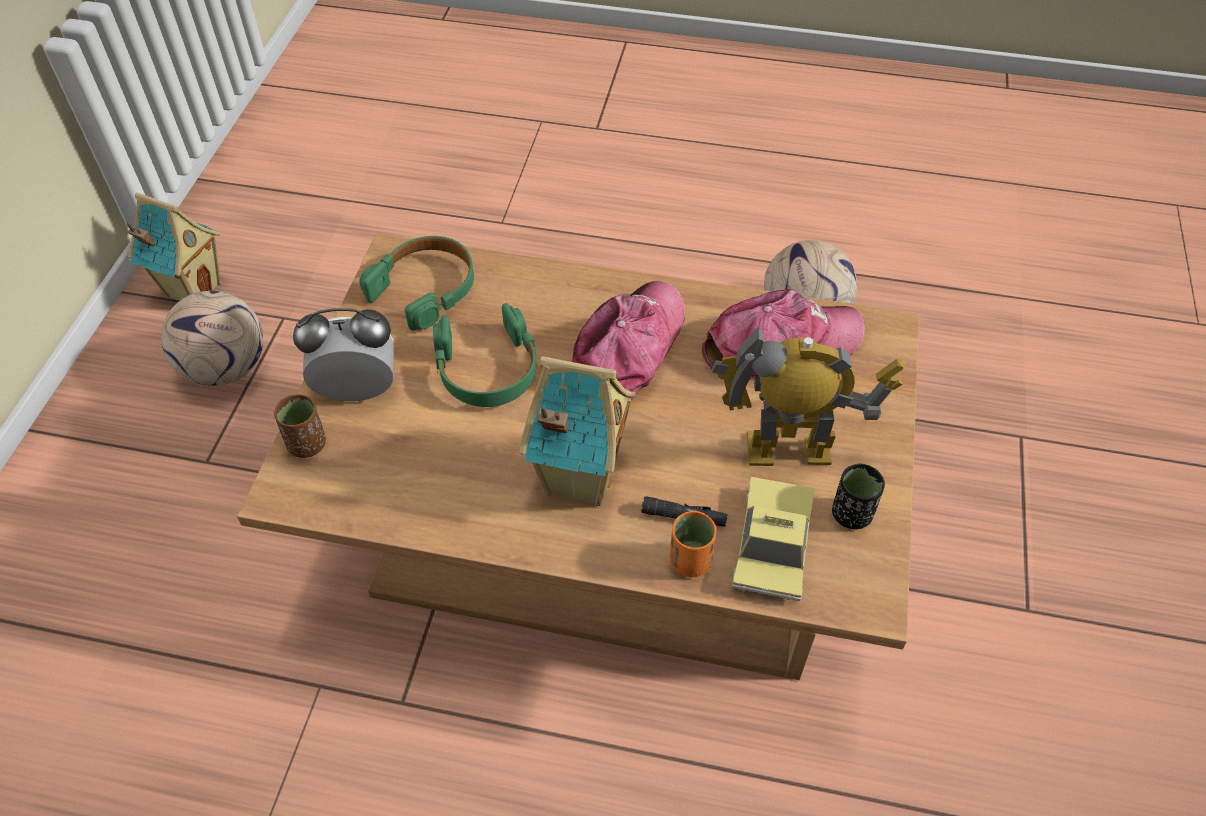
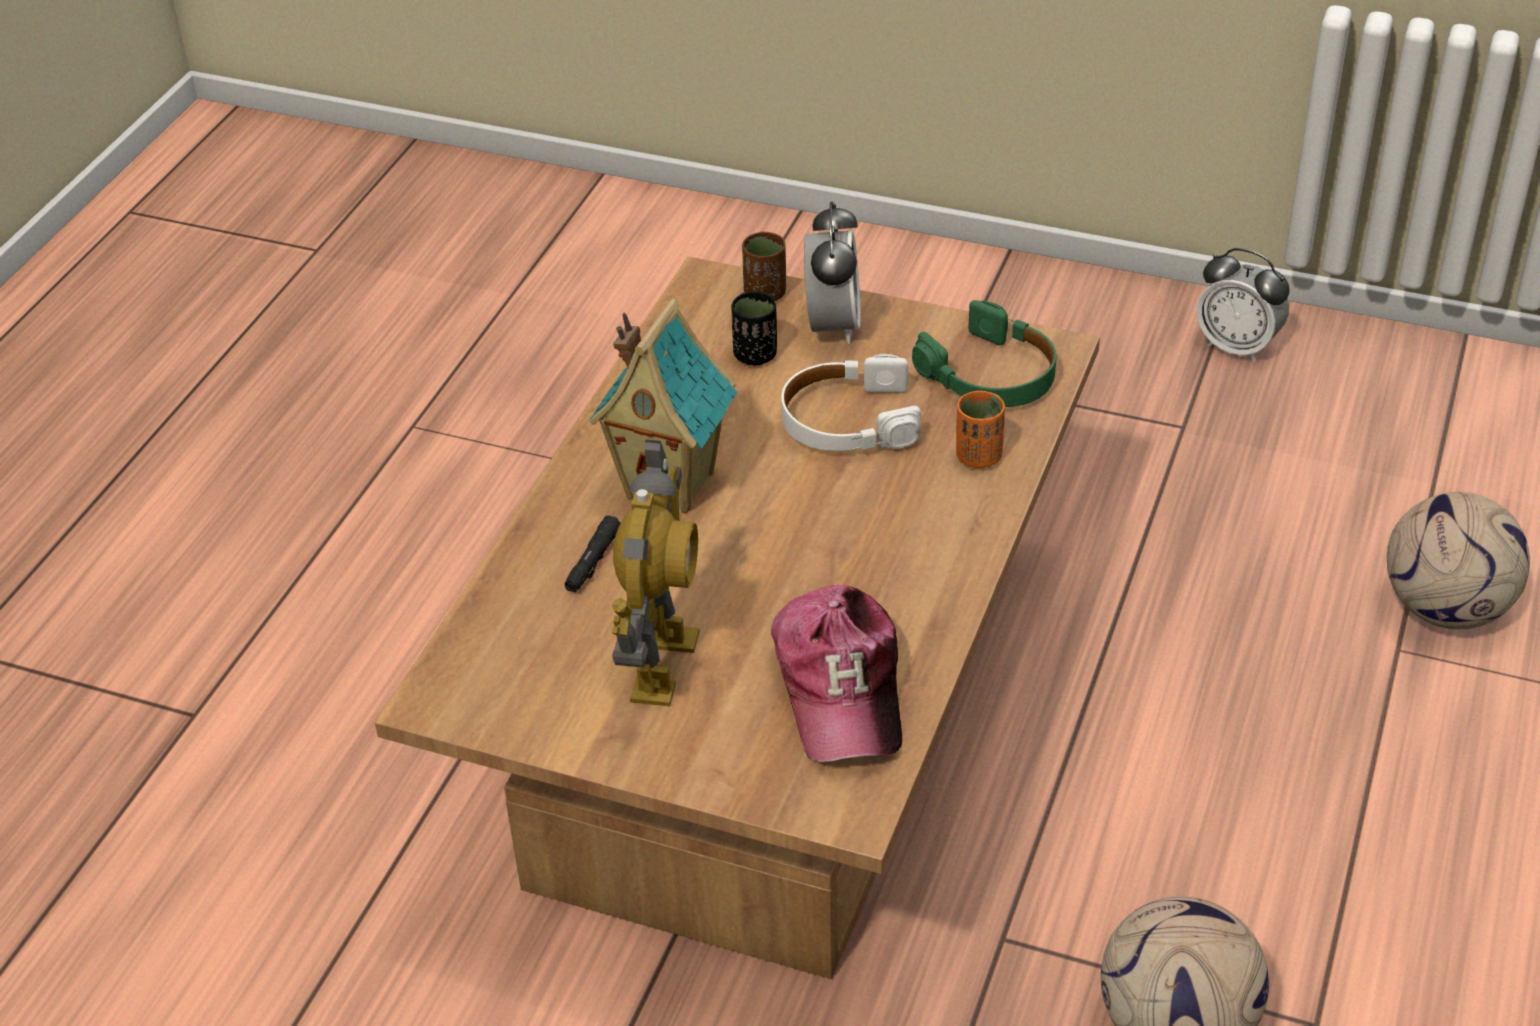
camera: 100 degrees right, 10 degrees down
toy house [127,193,221,300] -> alarm clock [1197,248,1289,362]
football [161,291,263,386] -> football moved to [1387,492,1530,629]
green headphones [433,303,536,407] -> white headphones [781,354,921,451]
cap [572,281,685,401] -> none
orange cup [670,511,717,577] -> orange cup moved to [956,391,1005,468]
toy car [732,477,815,601] -> none
black cup [832,464,885,529] -> black cup moved to [731,292,777,365]

